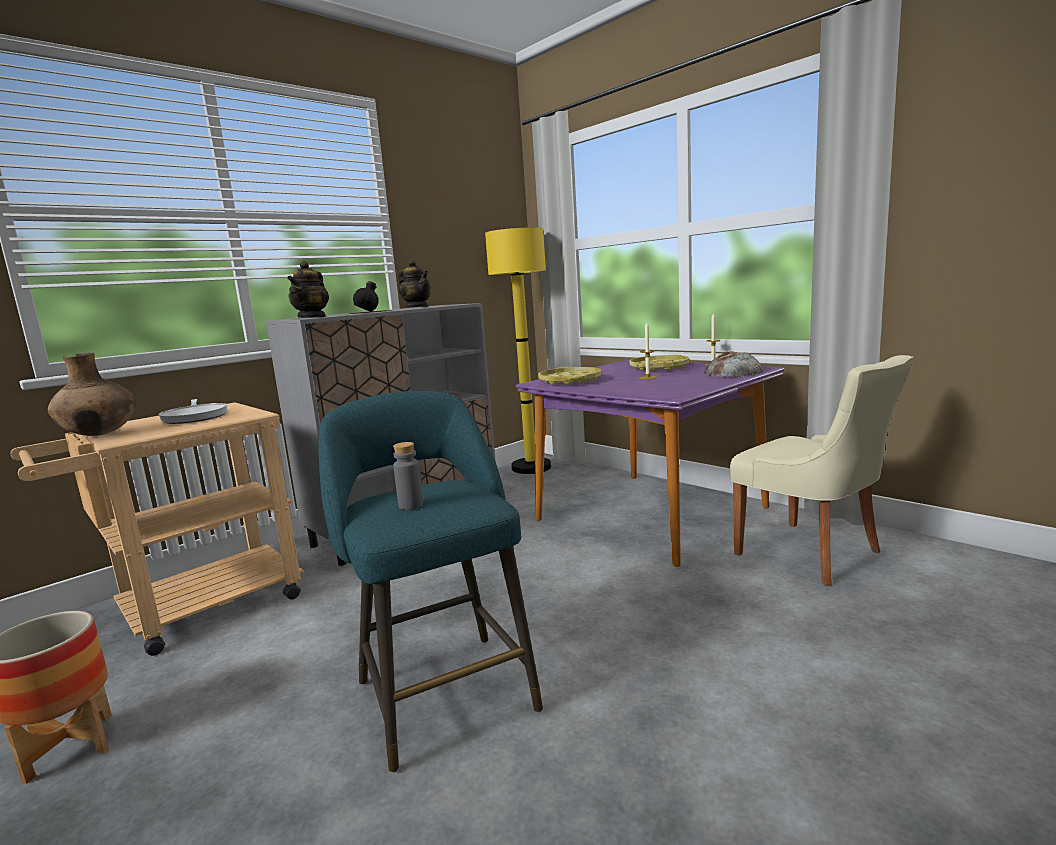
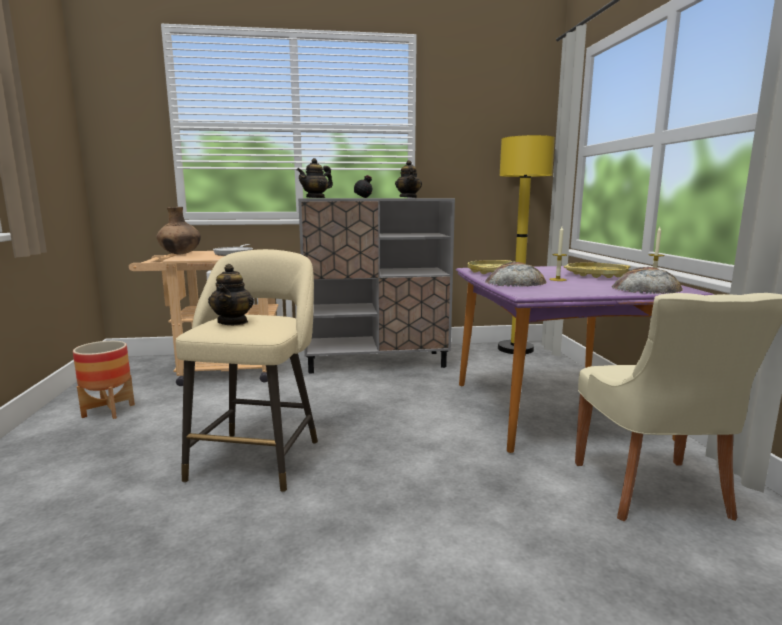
camera: 35 degrees right, 0 degrees up
turquoise stool [318,391,543,773] -> beige stool [176,249,318,492]
grey bottle [393,442,423,510] -> teapot [208,264,254,325]
none -> bread [485,262,547,287]

